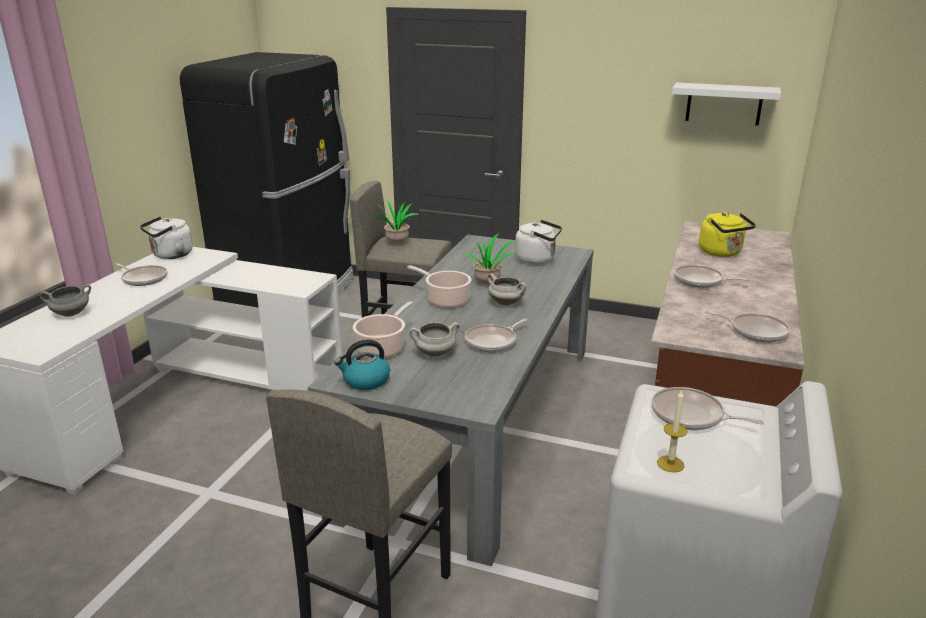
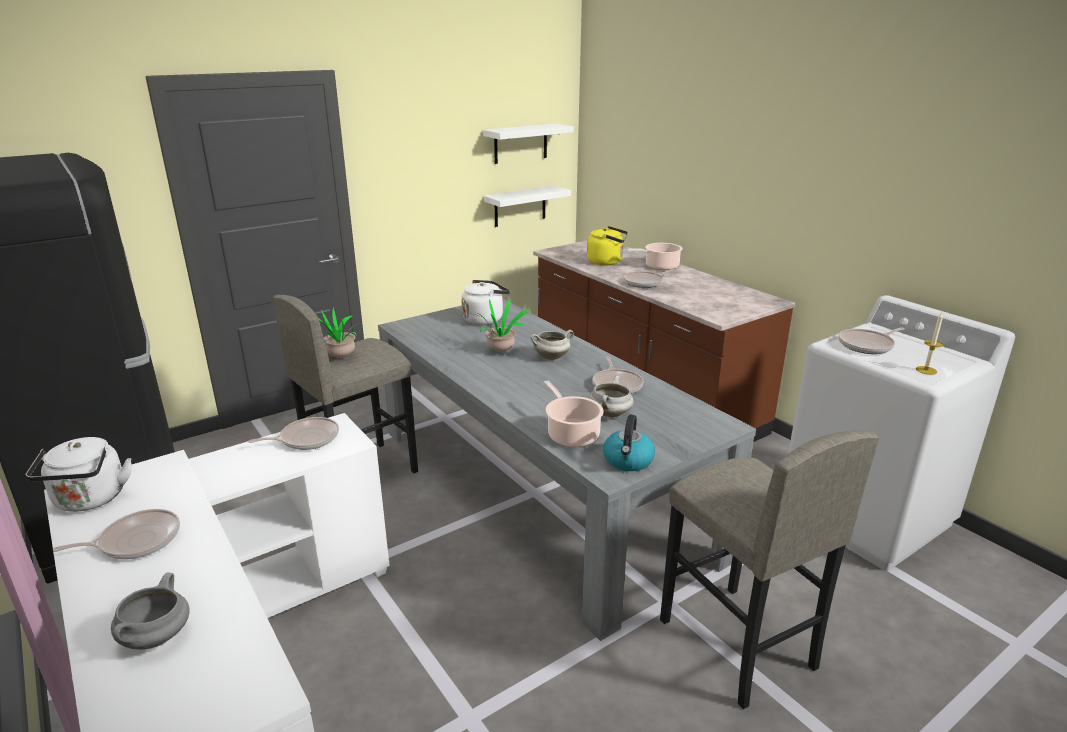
camera: 55 degrees left, 0 degrees up
cooking pot [407,265,471,308] -> cooking pot moved to [626,243,683,270]
frying pan [705,311,790,342] -> frying pan moved to [248,417,339,450]
none -> white shelf [484,186,571,227]

